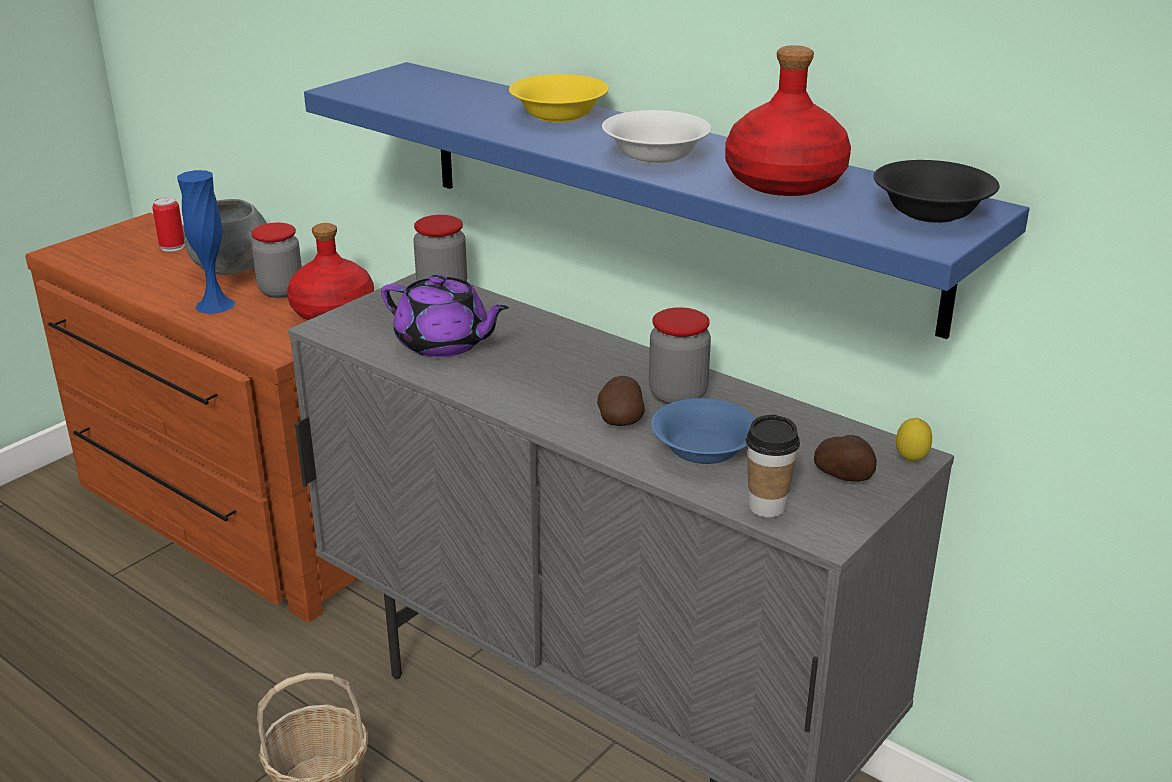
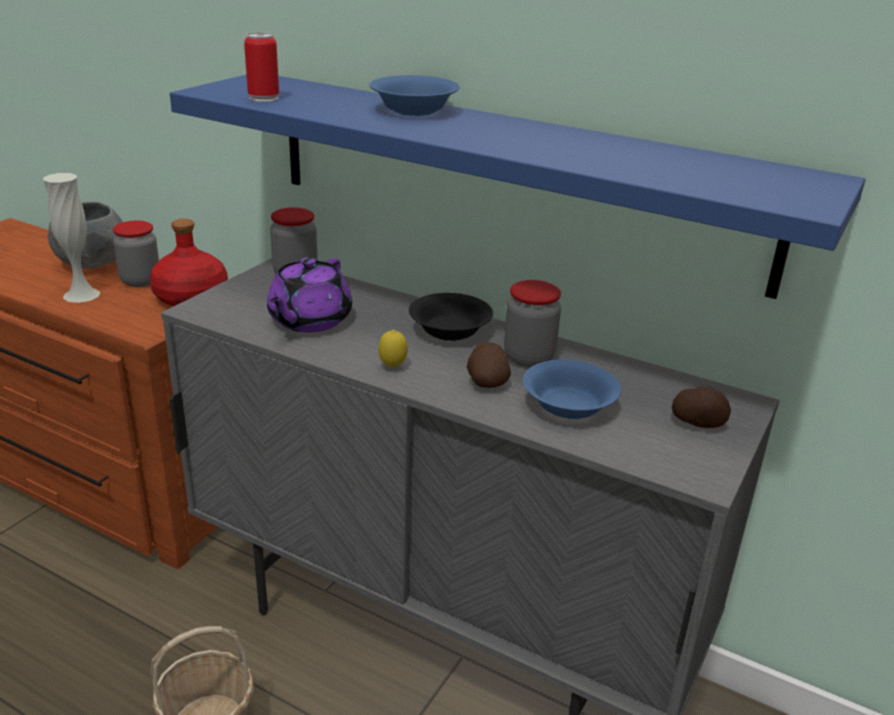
camera: 10 degrees left, 0 degrees up
can [152,197,185,252] -> can moved to [244,33,279,102]
blue vase [177,170,236,314] -> white vase [43,173,100,303]
purple teapot [381,274,509,357] -> purple teapot turned 90 degrees clockwise [267,257,352,332]
yellow bowl [509,74,609,122] -> blue bowl [369,75,460,116]
white bowl [602,110,711,164] -> none
red bottle [725,45,851,196] -> none
cup [746,415,800,517] -> none
black bowl [873,160,1000,223] -> black bowl moved to [409,293,493,341]
lemon [896,417,932,462] -> lemon moved to [378,330,408,368]

